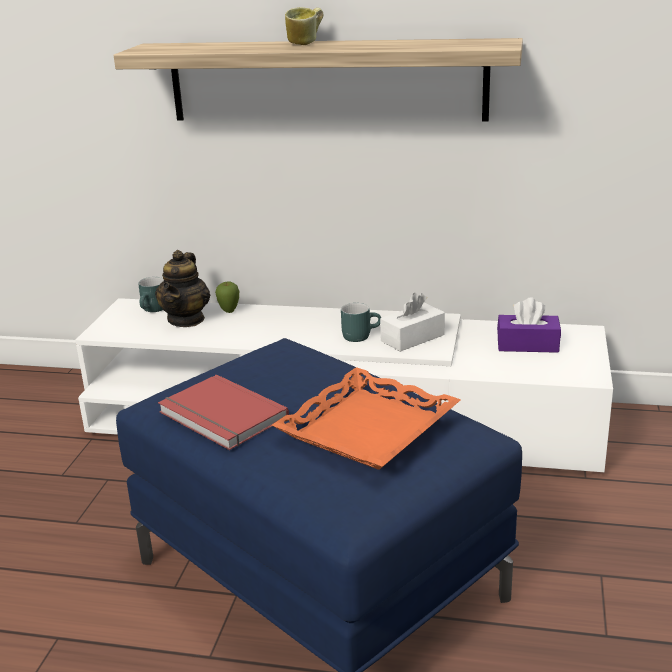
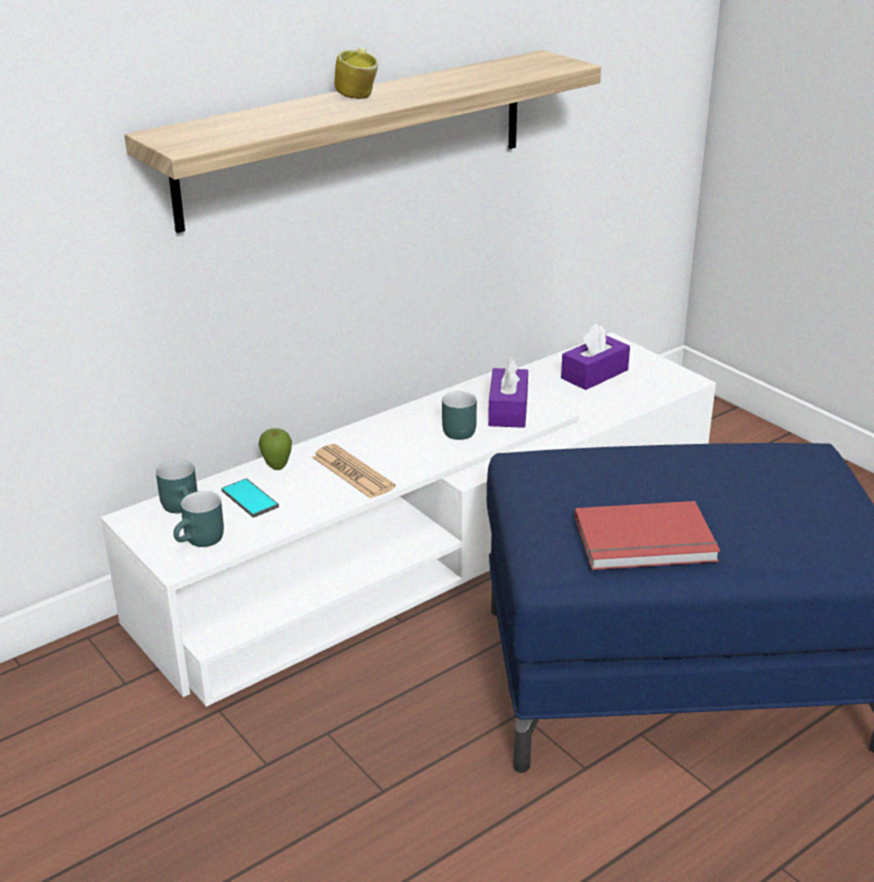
camera: 50 degrees left, 5 degrees up
teapot [155,250,210,327] -> phone [221,479,279,518]
orange tray [272,367,460,470] -> none
white tissue box [380,293,445,352] -> purple tissue box [488,357,528,428]
none -> turquoise mug [173,491,224,547]
none -> newspaper [312,444,396,499]

